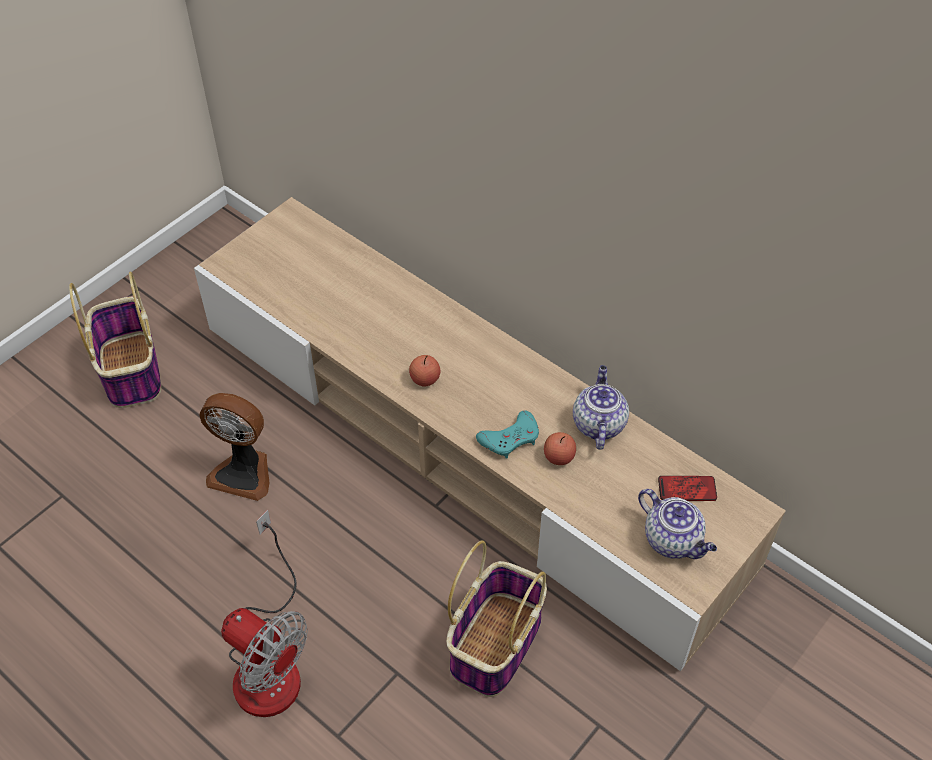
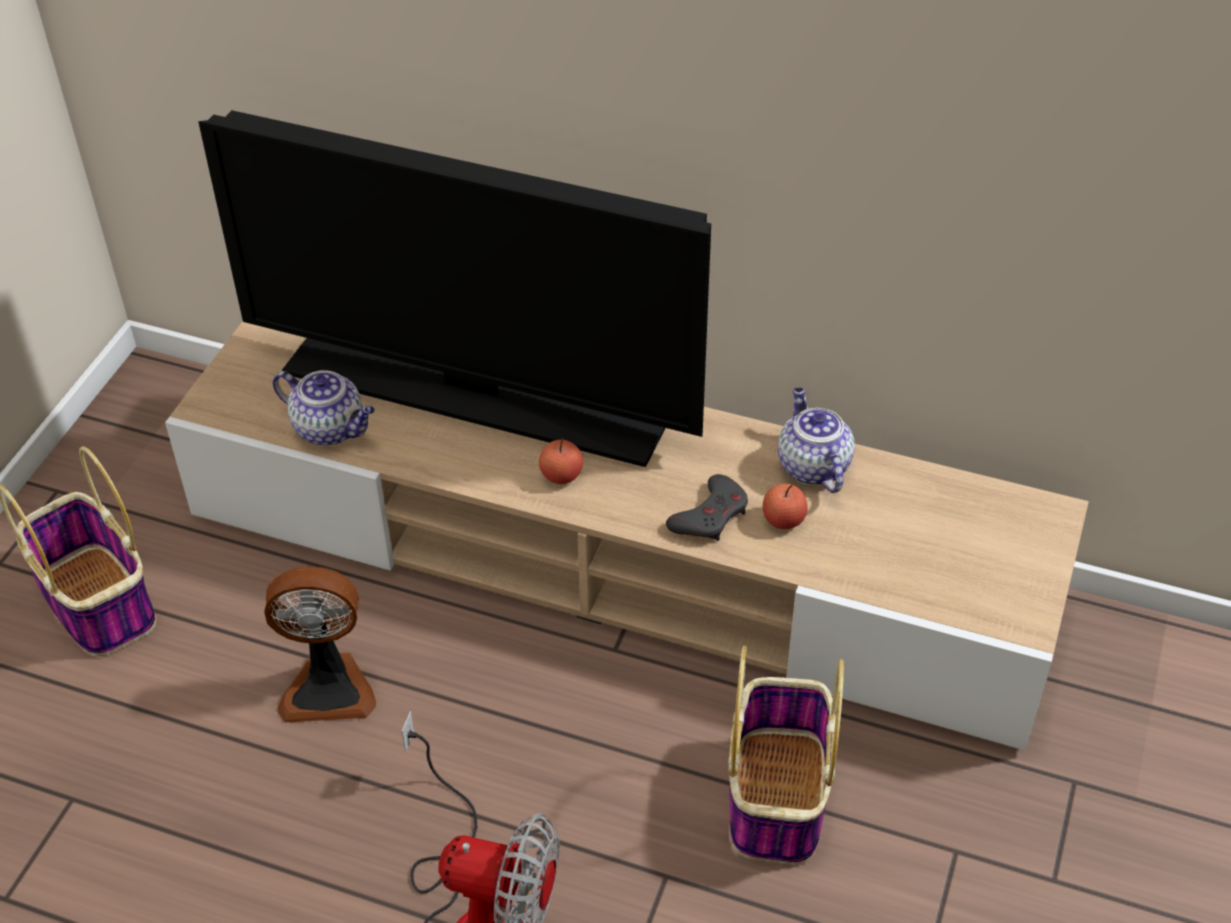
camera: 20 degrees left, 5 degrees down
turquoise game controller [476,410,539,459] -> grey game controller [666,474,748,541]
teapot [638,489,717,559] -> teapot moved to [273,370,375,446]
phone [658,476,717,501] -> none
none -> television [198,110,711,467]

